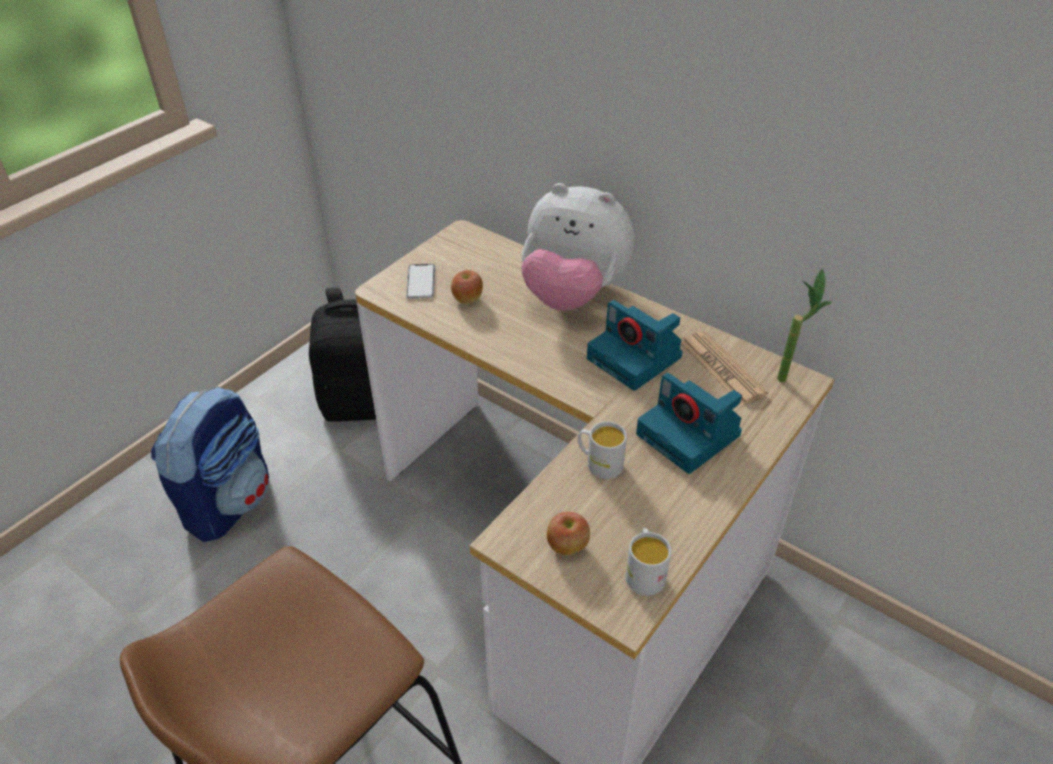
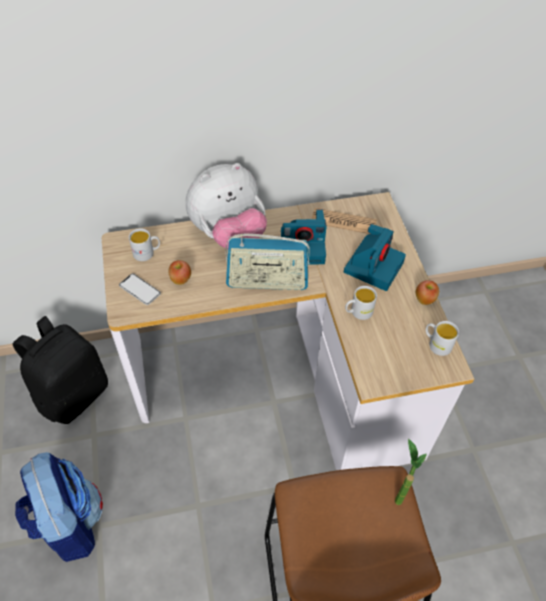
camera: 50 degrees left, 10 degrees up
apple [547,512,590,555] -> apple moved to [416,280,439,305]
camera [636,373,742,474] -> camera turned 60 degrees counterclockwise [344,224,406,291]
potted plant [777,268,832,383] -> potted plant moved to [395,438,427,505]
none -> white mug [129,228,160,261]
none -> radio [226,234,310,290]

